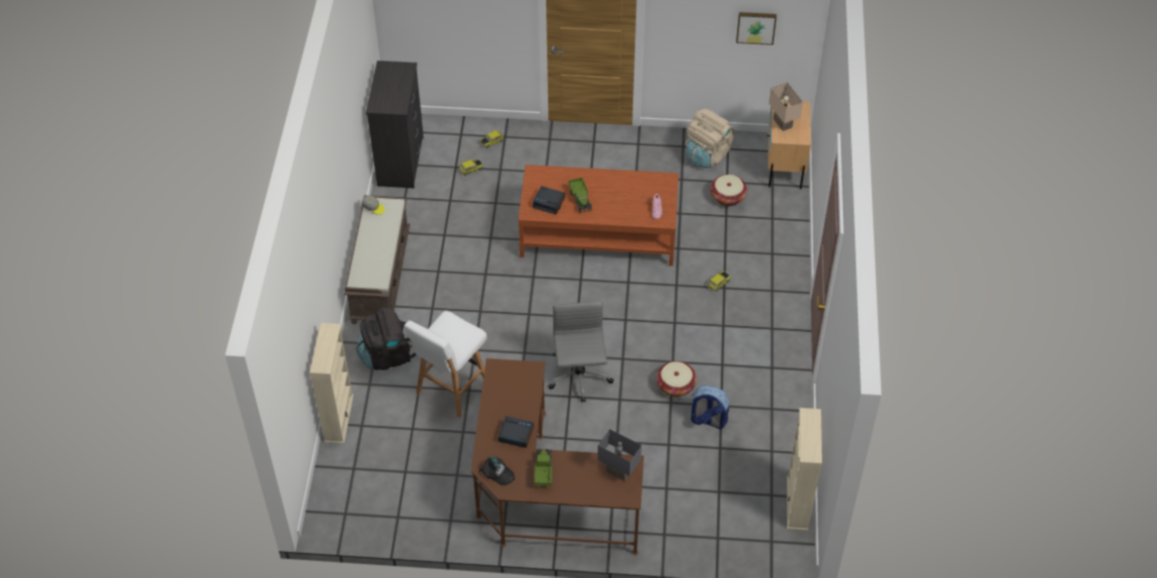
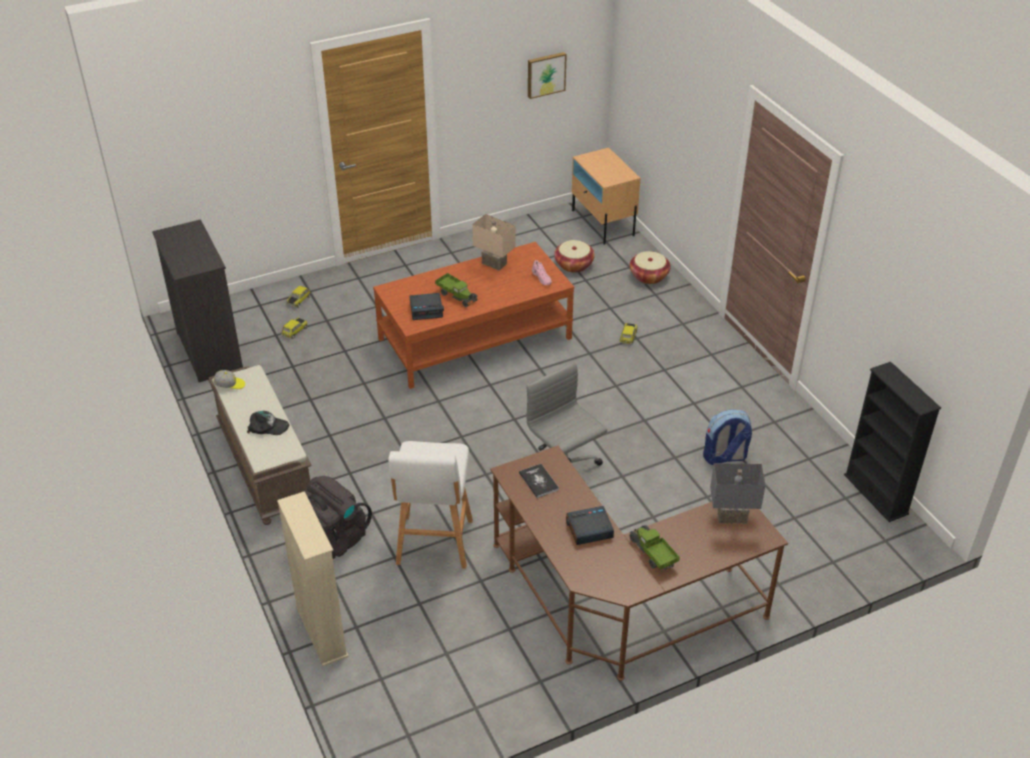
camera: 30 degrees left, 10 degrees down
black cap [479,457,515,485] -> black cap moved to [247,411,289,435]
basket [656,361,697,397] -> basket moved to [629,251,671,284]
beige backpack [686,109,735,168] -> none
beige table lamp [769,83,803,131] -> beige table lamp moved to [472,214,515,271]
beige bookcase [787,408,822,531] -> black bookcase [844,362,941,522]
none -> book [519,464,559,498]

